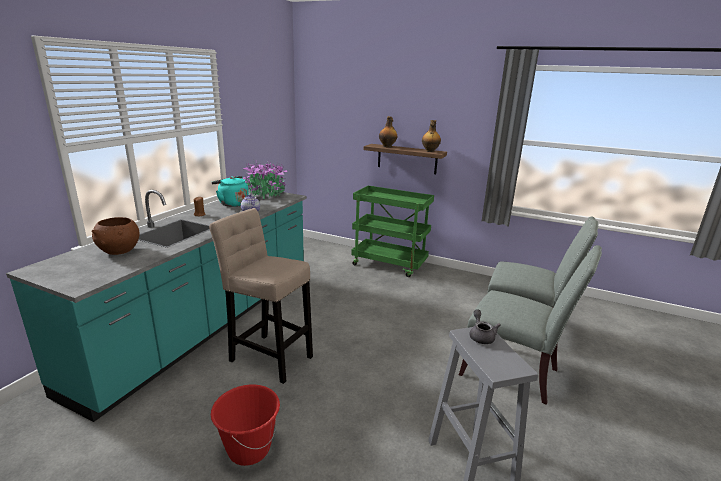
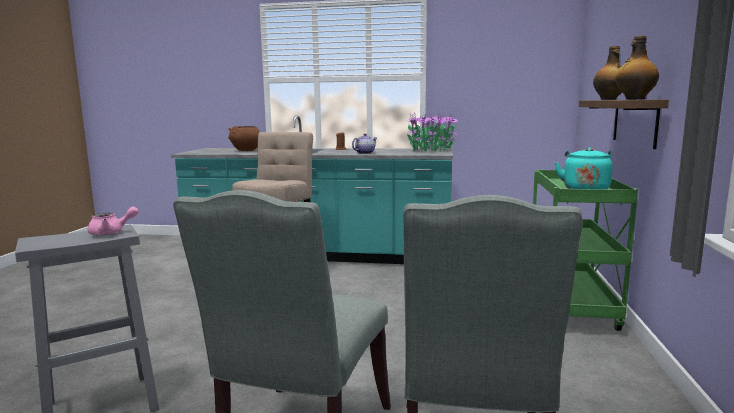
camera: 75 degrees right, 10 degrees down
red bucket [211,385,280,466] -> none
turquoise kettle [212,176,249,207] -> turquoise kettle moved to [555,147,613,189]
grey teapot [470,309,500,344] -> pink teapot [87,207,139,236]

